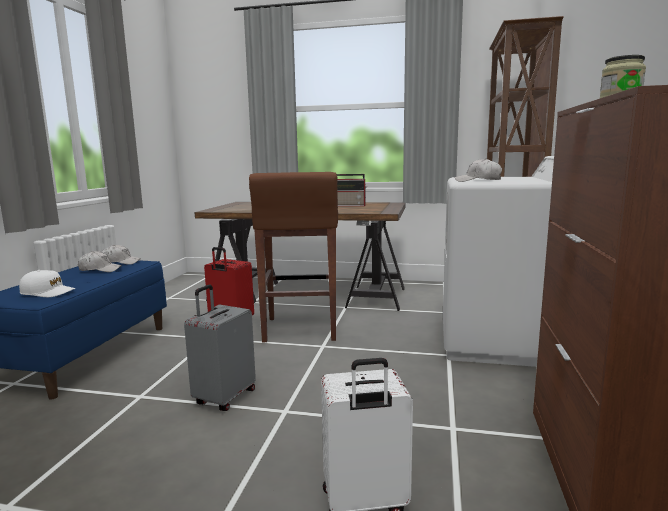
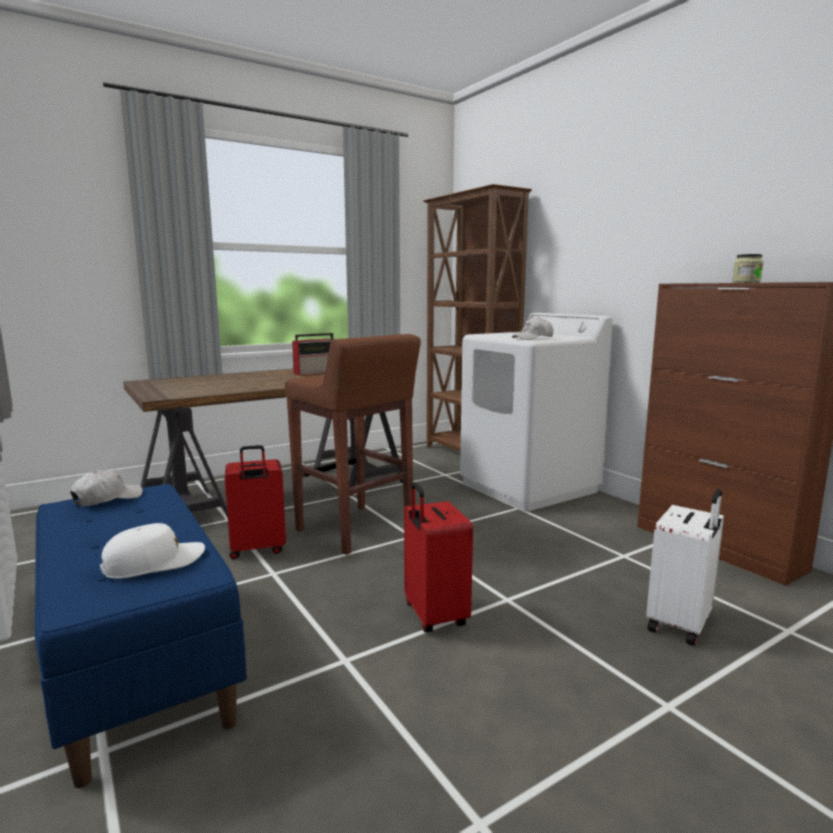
camera: 45 degrees left, 0 degrees up
white cap [78,251,122,272] -> none
grey suitcase [184,285,256,411] -> red suitcase [404,482,473,633]

